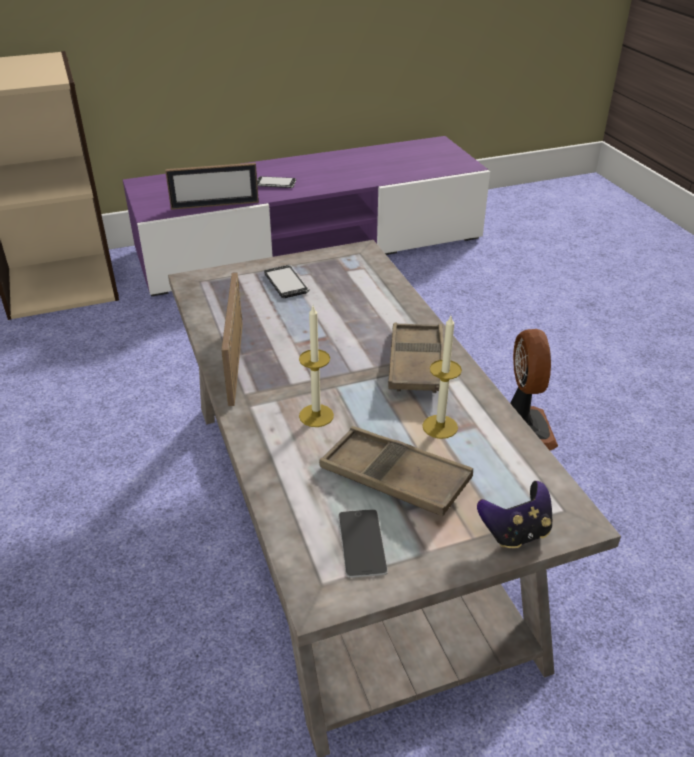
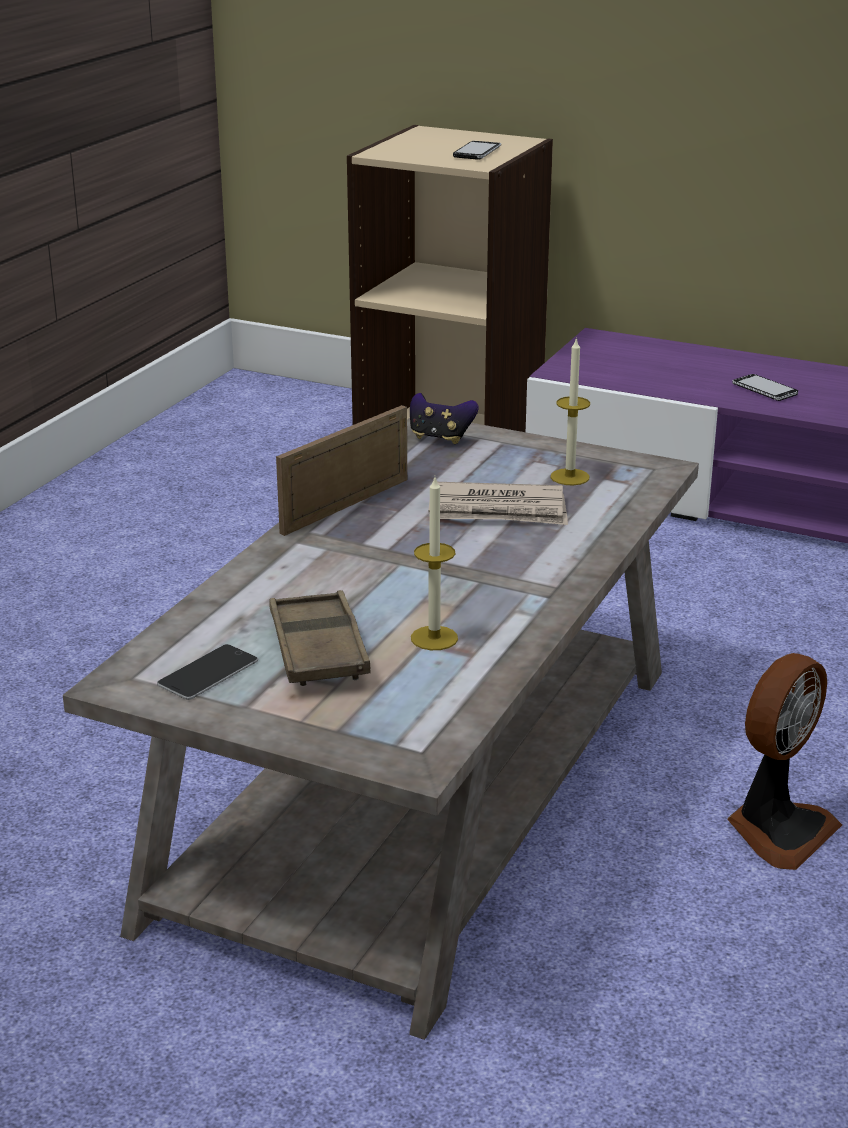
camera: 45 degrees right, 10 degrees down
picture frame [165,163,259,210] -> none
phone [264,265,309,298] -> phone moved to [453,141,501,160]
candle [299,306,334,427] -> candle moved to [551,337,590,485]
brown tray [388,322,444,393] -> none
game controller [477,481,552,548] -> game controller moved to [410,393,479,444]
none -> newspaper [429,482,568,525]

